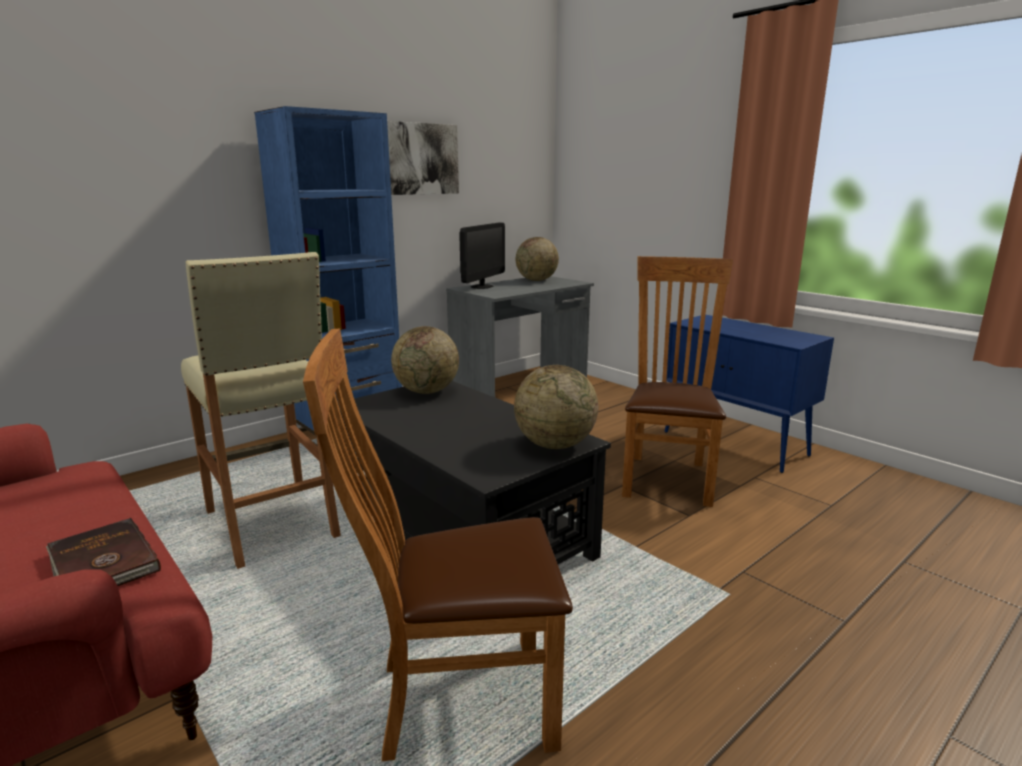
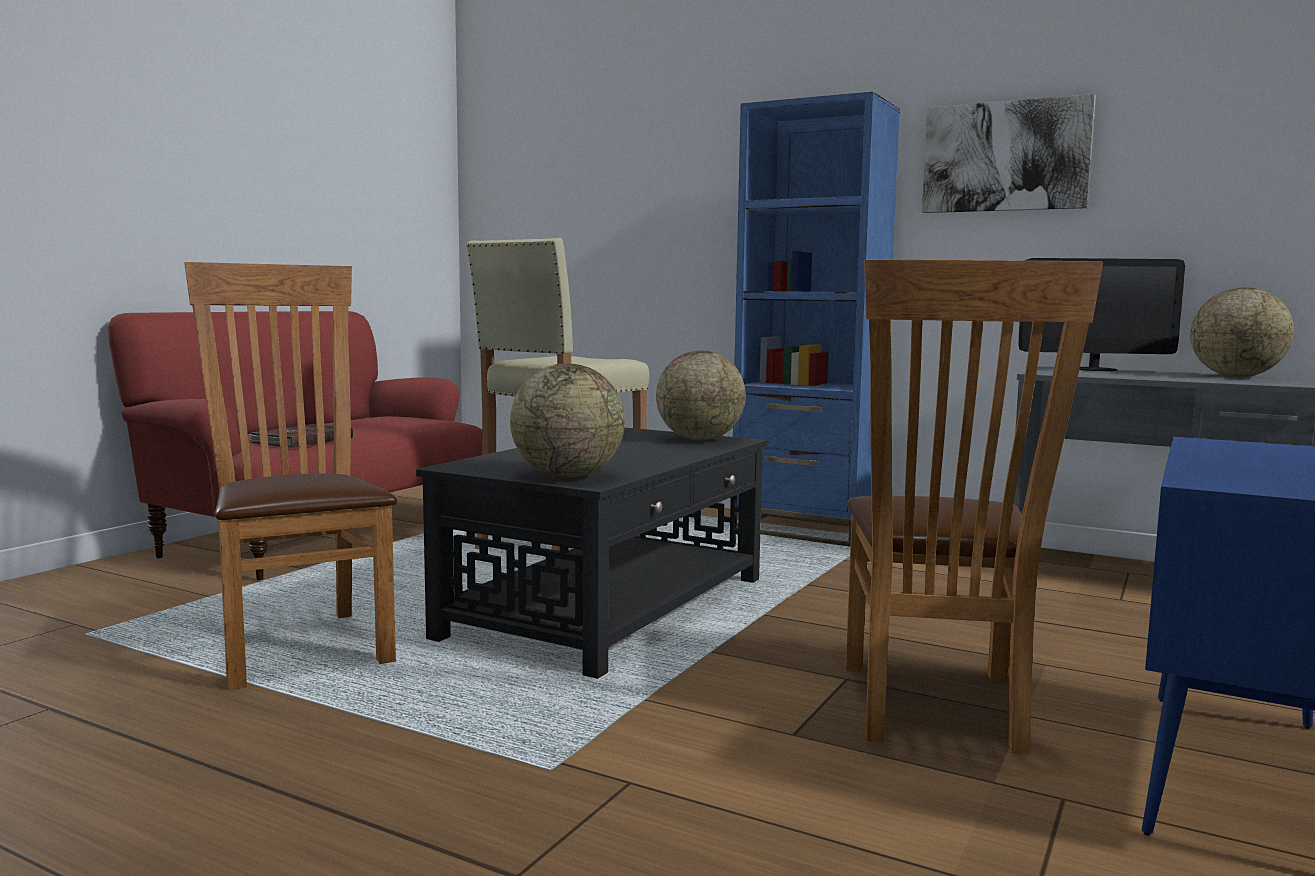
camera: 70 degrees right, 10 degrees down
brown chair [622,256,733,507] -> brown chair turned 105 degrees clockwise [846,260,1103,754]

